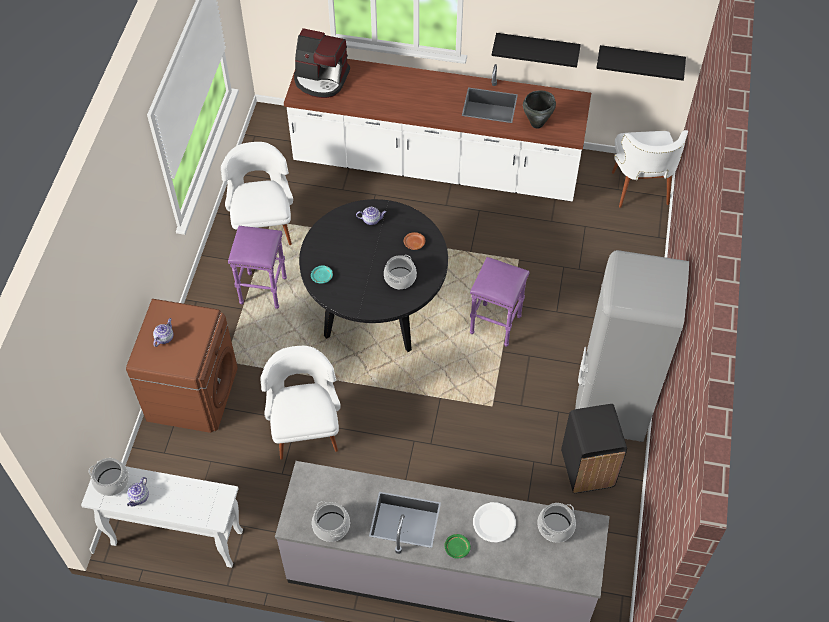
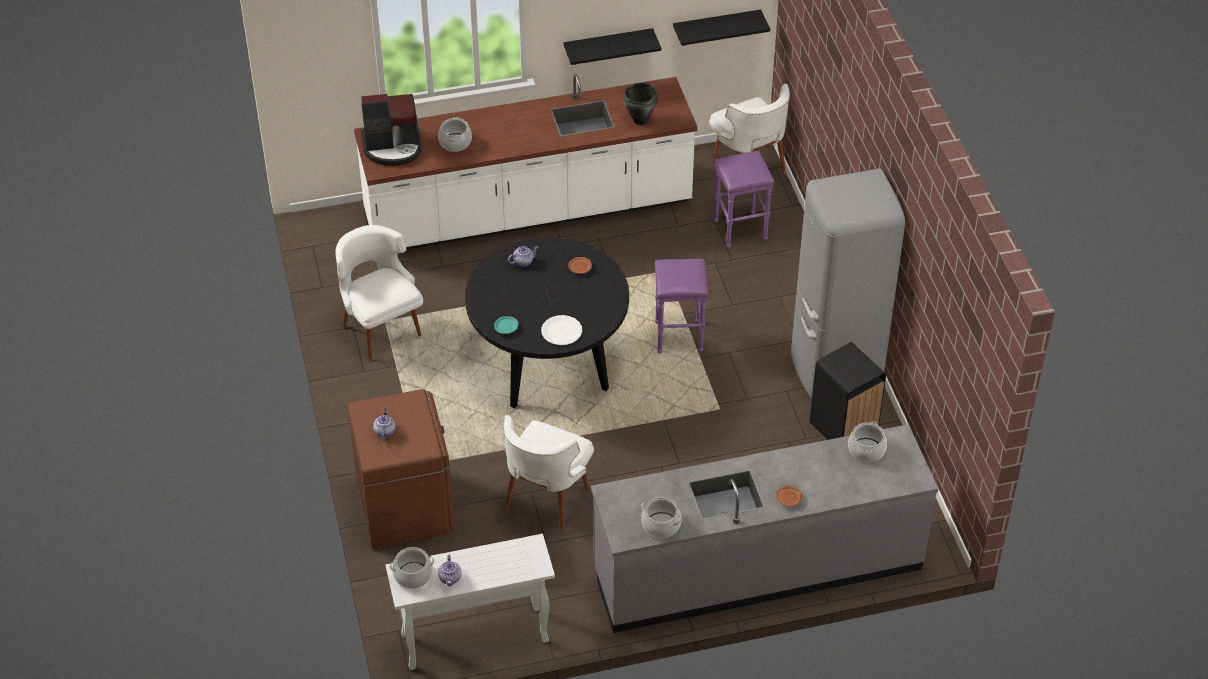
camera: 25 degrees left, 10 degrees down
purple stool [228,226,287,309] -> purple stool moved to [714,151,775,248]
white chair [260,346,341,460] -> white chair turned 120 degrees counterclockwise [504,415,594,530]
cooking pot [384,255,417,289] -> cooking pot moved to [438,117,472,152]
green plate [444,534,471,559] -> brown plate [776,486,803,507]
white plate [473,502,516,542] -> white plate moved to [541,315,582,345]

